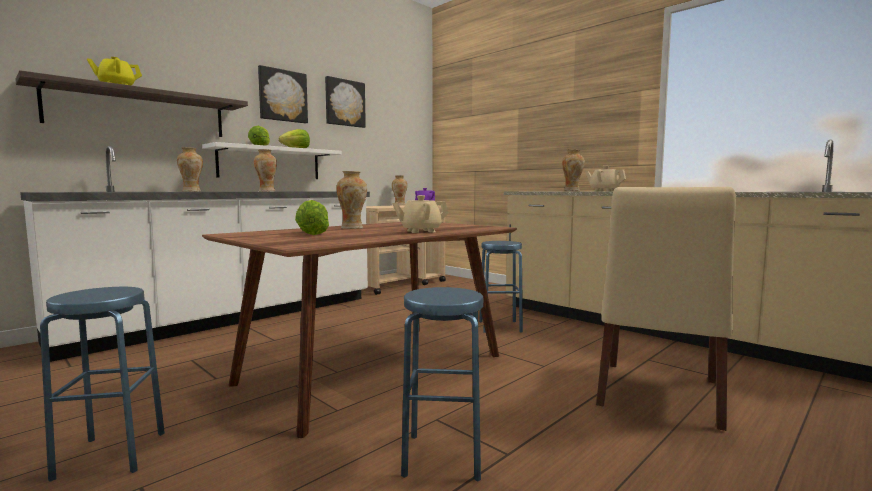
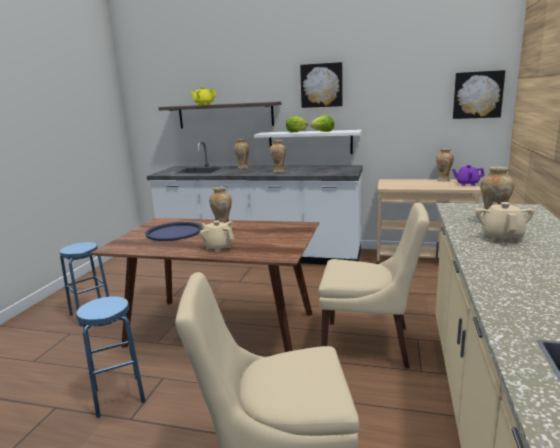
camera: 60 degrees right, 10 degrees up
lettuce [295,200,329,235] -> blue tray [145,222,202,241]
picture [325,76,366,128] -> picture moved to [453,70,505,119]
blue stool [479,241,523,333] -> beige chair [318,202,429,368]

